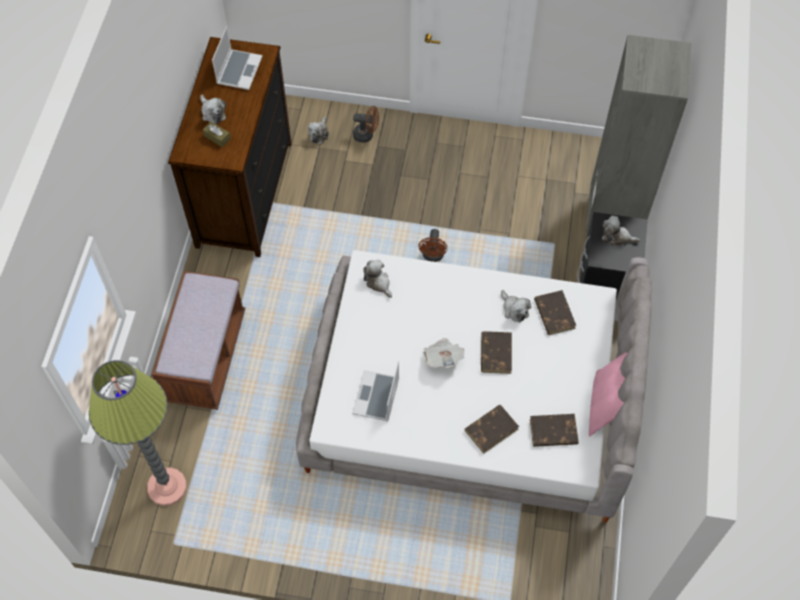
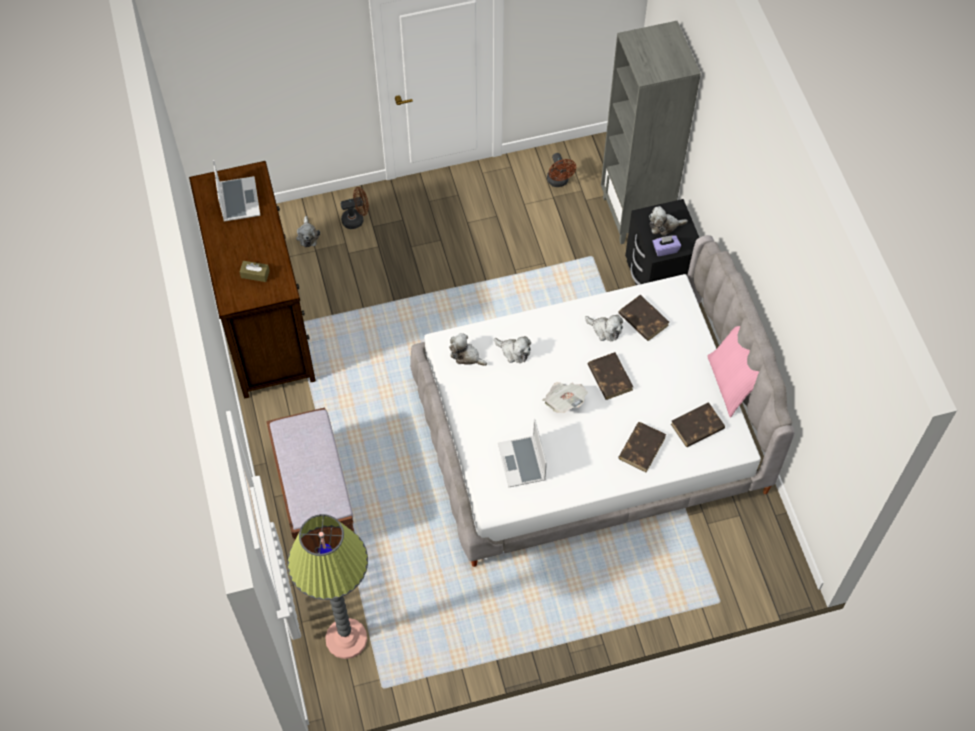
camera: 25 degrees left, 0 degrees up
plush toy [200,95,226,124] -> plush toy moved to [494,336,531,363]
brown fan [418,229,448,262] -> brown fan moved to [547,153,576,187]
none -> purple tissue box [652,235,681,256]

